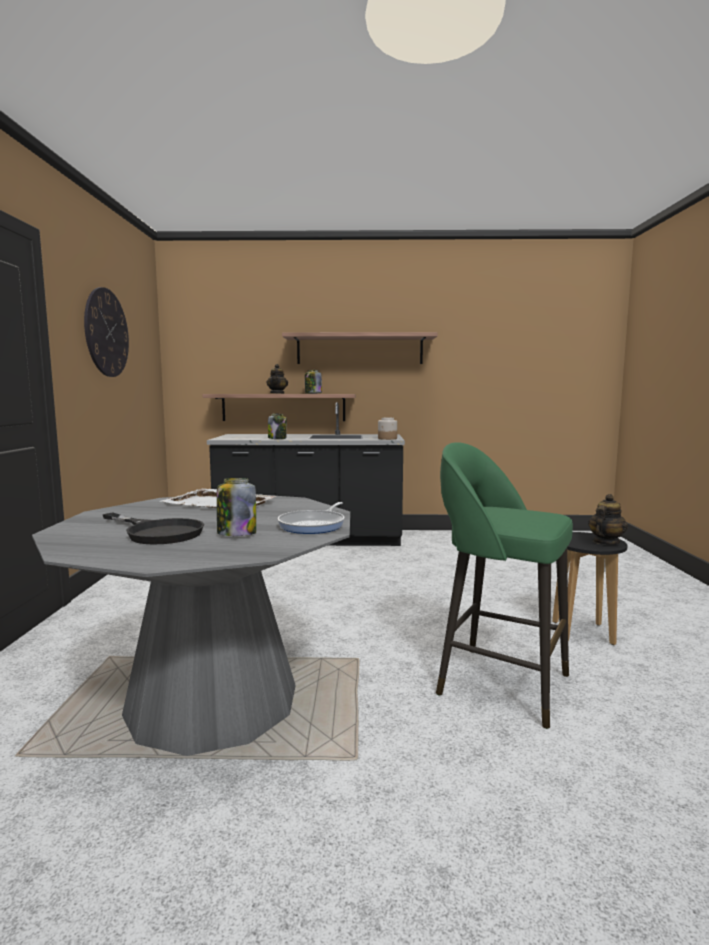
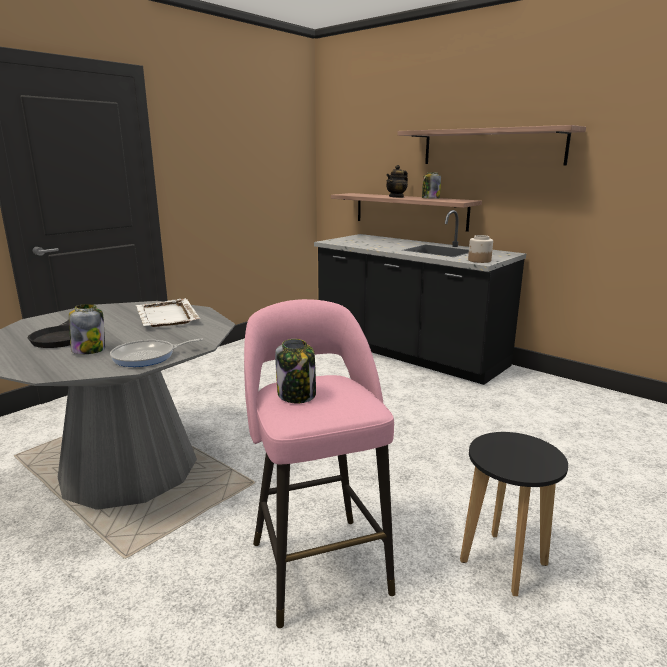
camera: 40 degrees right, 10 degrees up
wall clock [84,287,129,377] -> none
jar [268,413,287,439] -> jar moved to [275,339,316,403]
green stool [436,442,573,729] -> pink stool [244,299,395,628]
teapot [588,494,628,545] -> none

